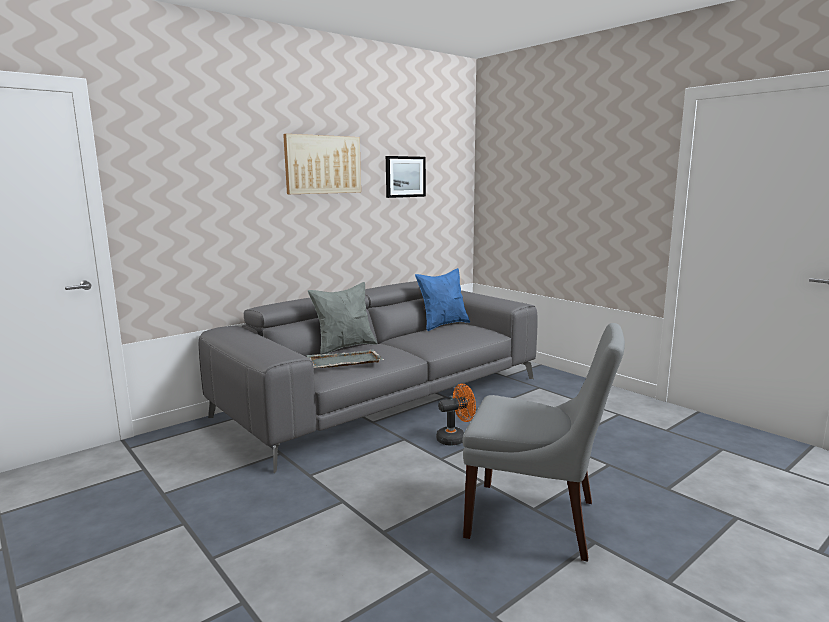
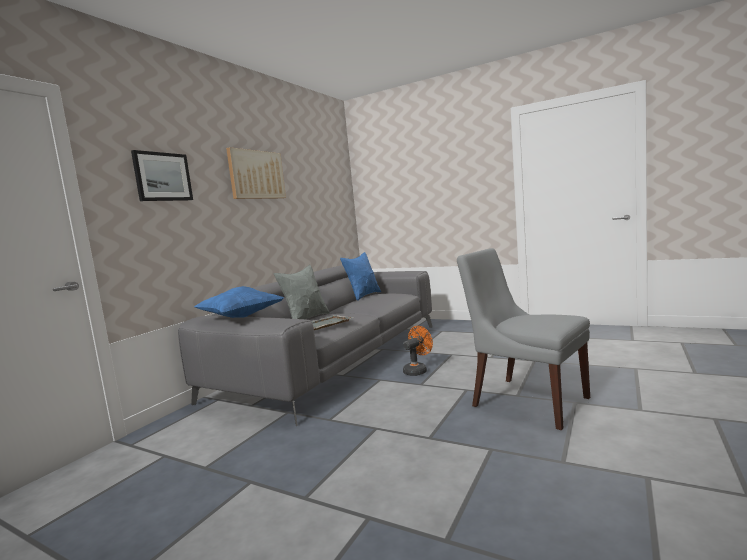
camera: 20 degrees left, 5 degrees down
picture [386,156,426,198] -> picture moved to [131,150,193,201]
grey chair [463,323,625,562] -> grey chair turned 135 degrees counterclockwise [457,248,590,430]
none -> blue pillow [194,286,284,318]

